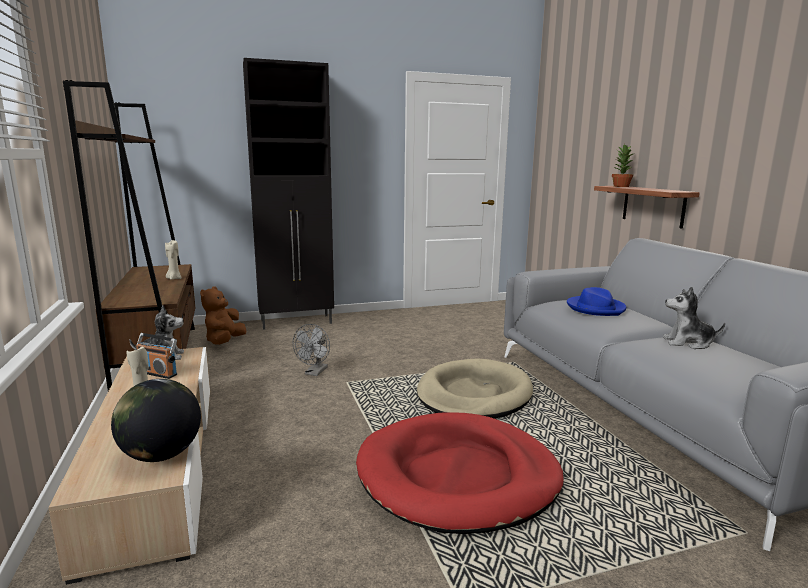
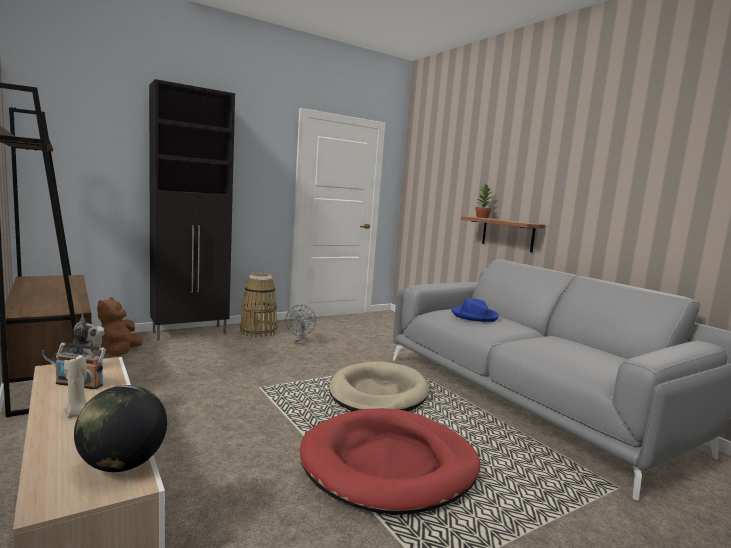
camera: 15 degrees left, 5 degrees down
beige candle [165,240,182,280] -> none
grey fan [293,324,330,376] -> grey fan moved to [286,305,316,344]
plush toy [663,287,725,349] -> none
none -> basket [240,273,278,337]

